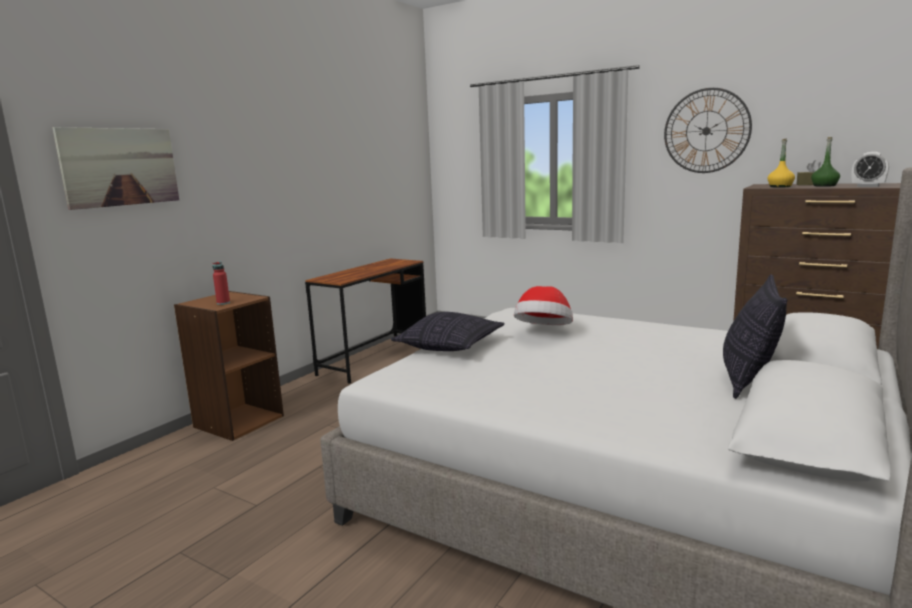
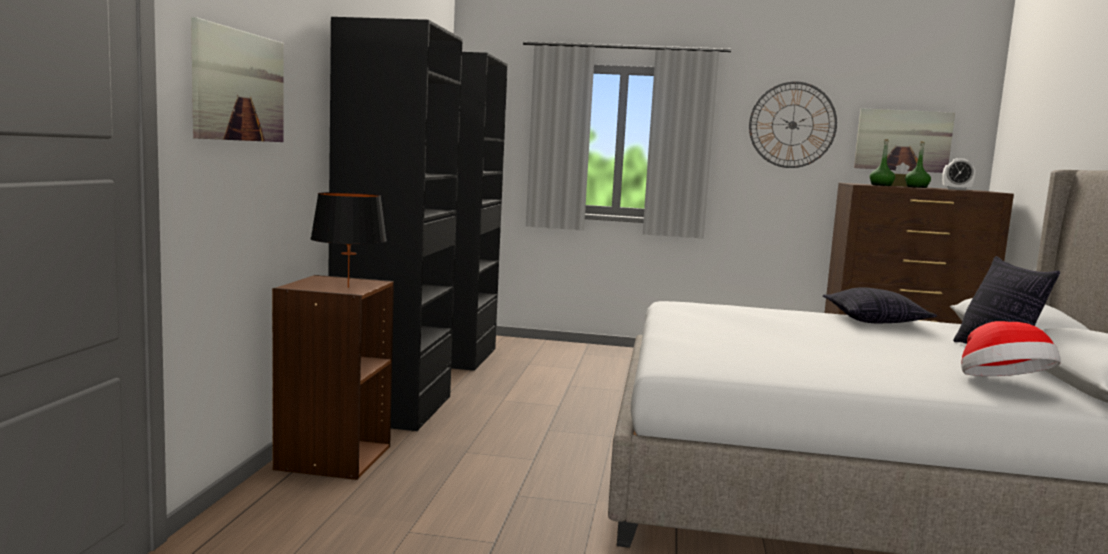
camera: 25 degrees left, 5 degrees down
red bottle [212,262,230,305] -> black table lamp [310,192,387,288]
brown desk [305,258,426,384] -> black wardrobe [328,17,508,431]
pillow [391,312,505,351] -> pillow moved to [823,287,937,323]
hat [514,286,573,325] -> hat moved to [961,321,1061,376]
yellow bottle [767,139,795,188] -> green bottle [870,139,895,186]
none -> picture [854,108,955,173]

